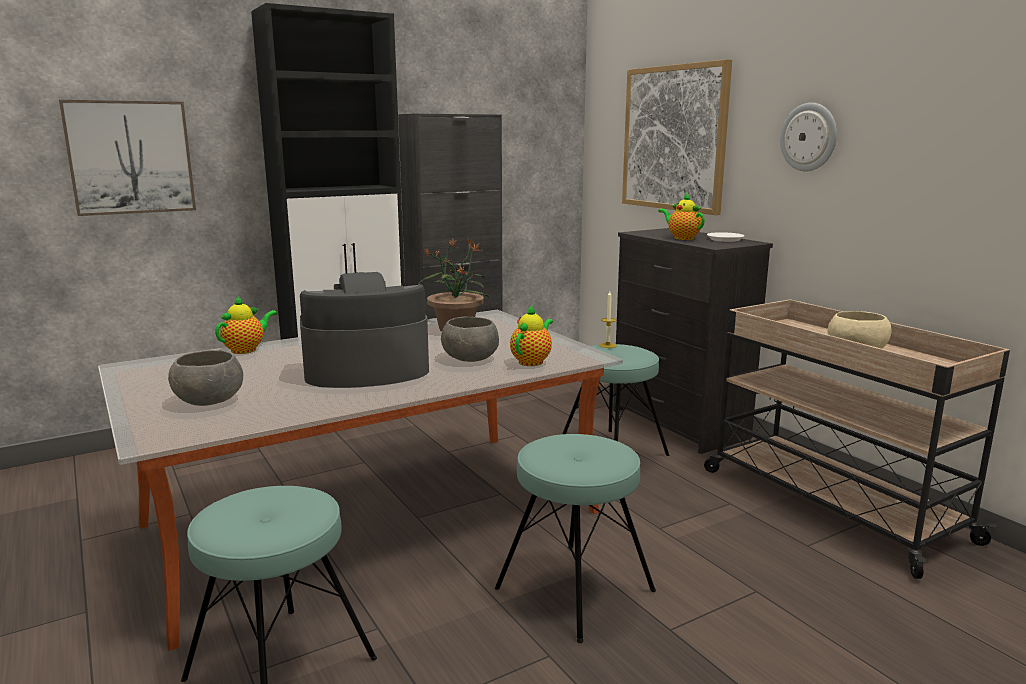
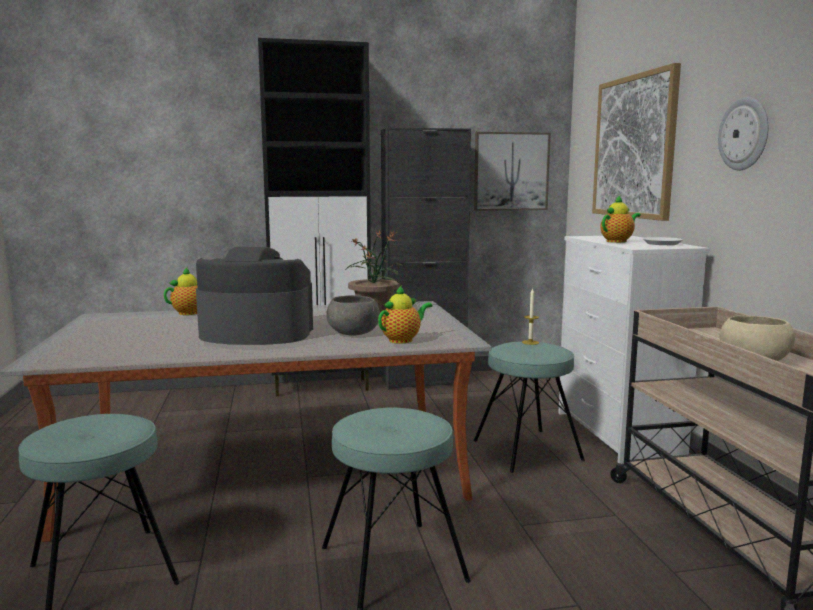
camera: 20 degrees right, 5 degrees down
picture [59,100,196,216] -> picture moved to [474,132,551,211]
grey bowl [168,350,243,406] -> none
black dresser [613,228,773,454] -> white dresser [558,236,710,464]
teapot [658,192,705,240] -> teapot turned 75 degrees clockwise [600,196,641,243]

